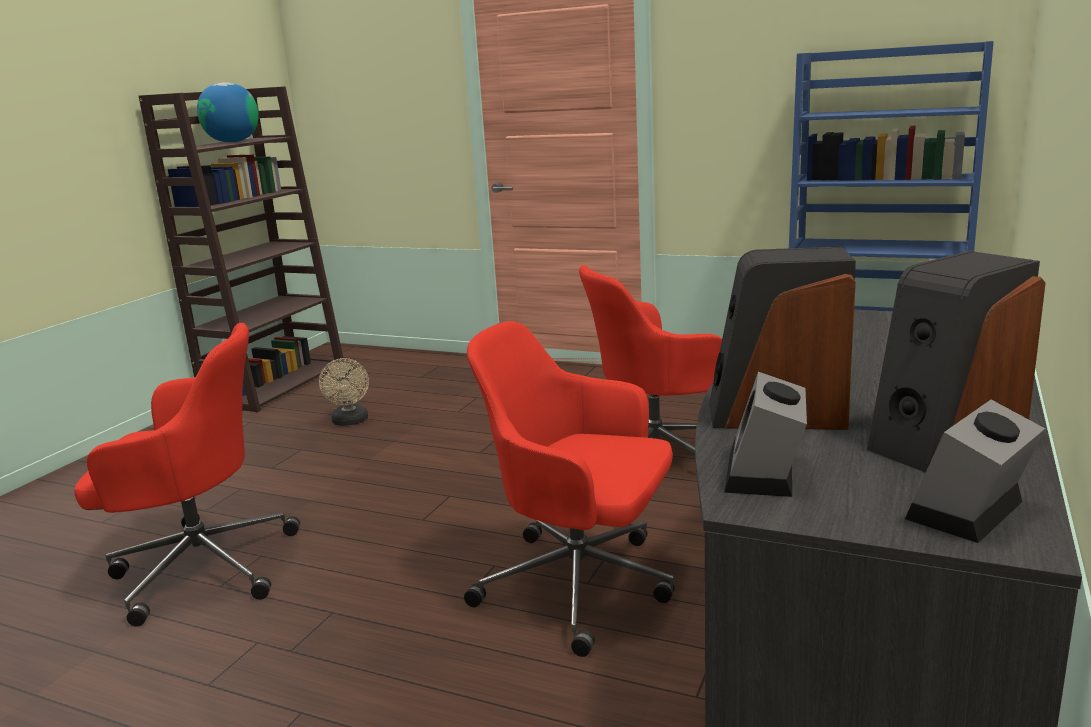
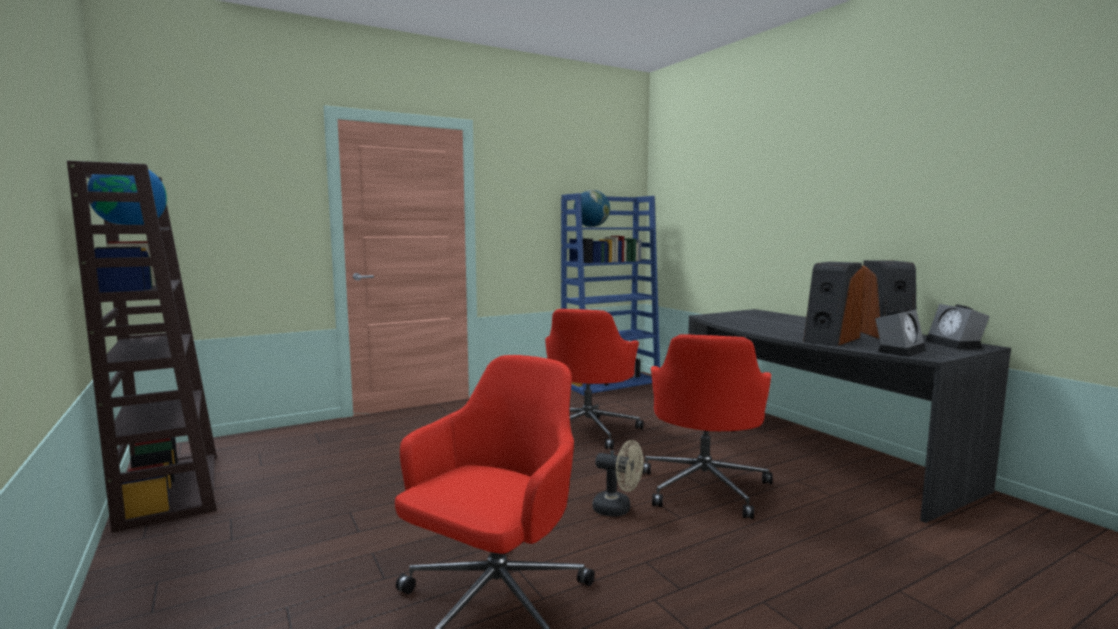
camera: 55 degrees left, 10 degrees down
beige fan [319,358,369,426] -> beige fan moved to [593,440,644,517]
red office chair [464,321,675,657] -> red office chair turned 45 degrees counterclockwise [642,334,773,519]
alarm clock [724,372,807,497] -> alarm clock turned 90 degrees counterclockwise [875,309,926,357]
none -> globe [574,190,610,227]

